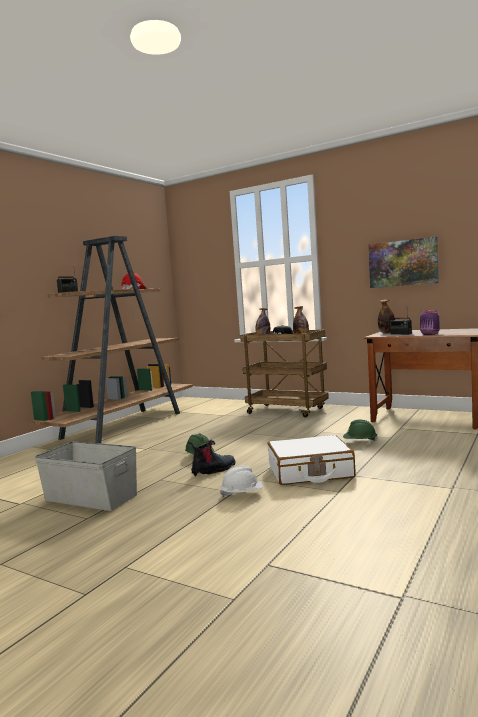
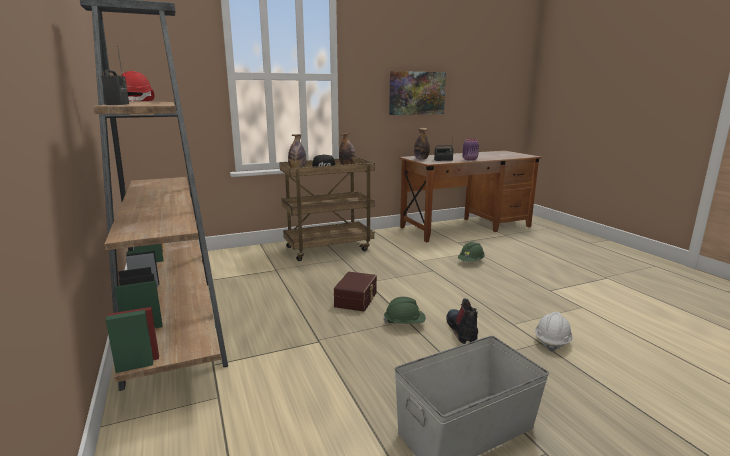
camera: 55 degrees left, 10 degrees up
white suitcase [267,435,356,485] -> none
none -> brown storage box [334,272,377,312]

